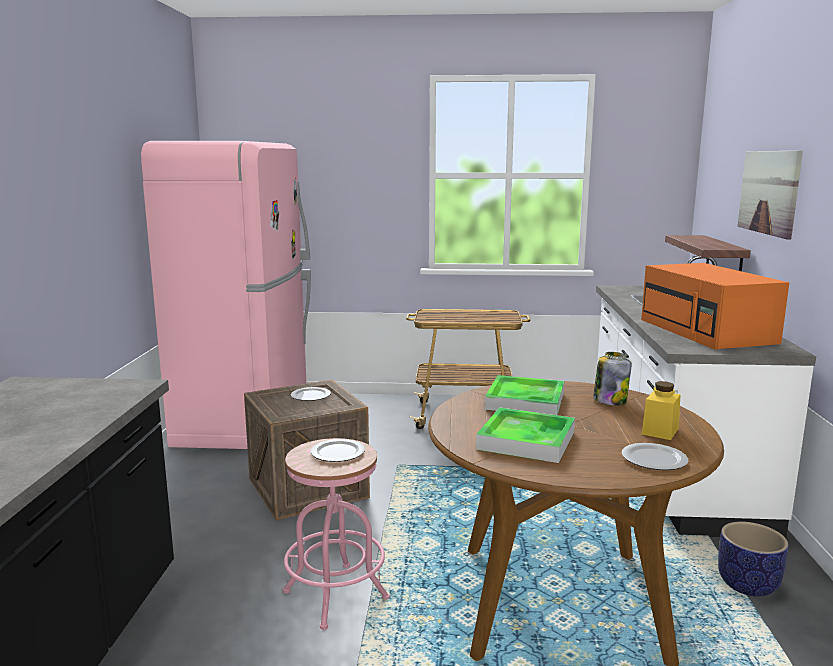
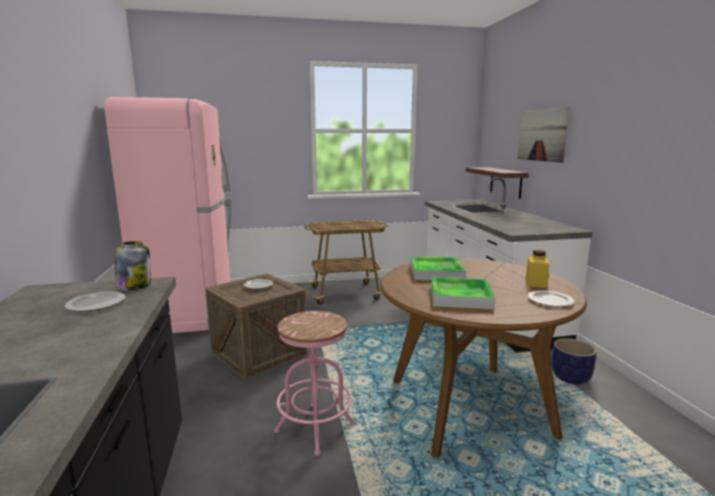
camera: 15 degrees left, 0 degrees up
plate [311,439,365,462] -> plate moved to [65,292,126,312]
jar [593,352,631,405] -> jar moved to [115,241,151,290]
orange microwave [641,263,789,350] -> none

